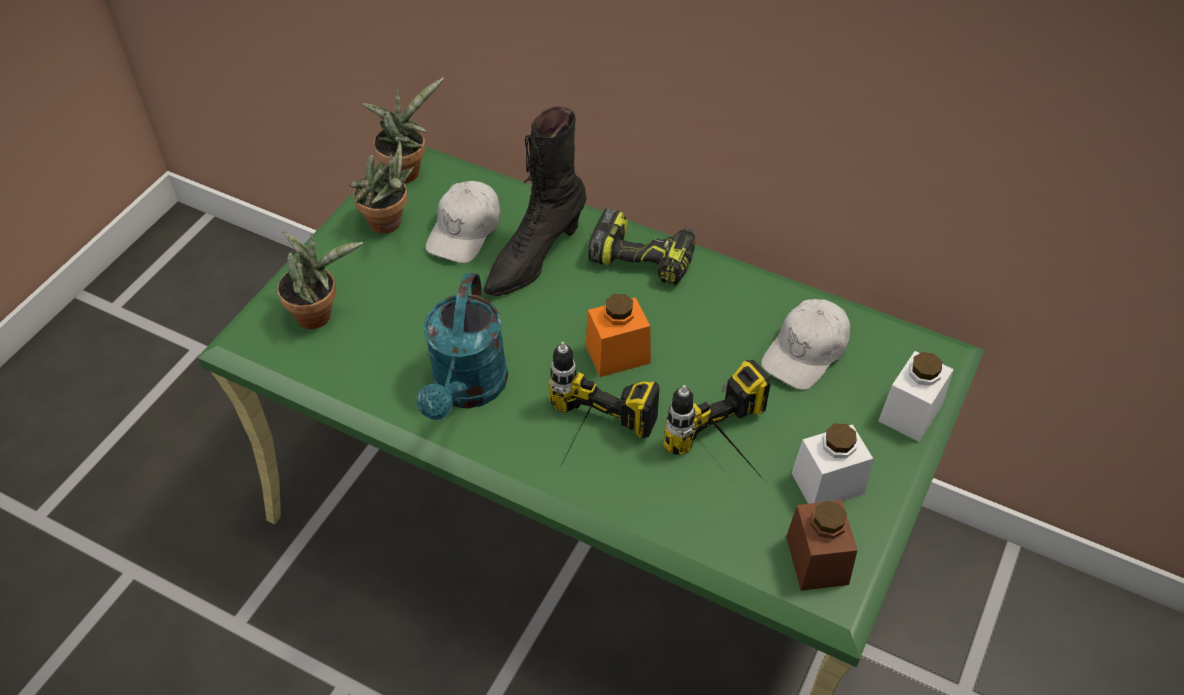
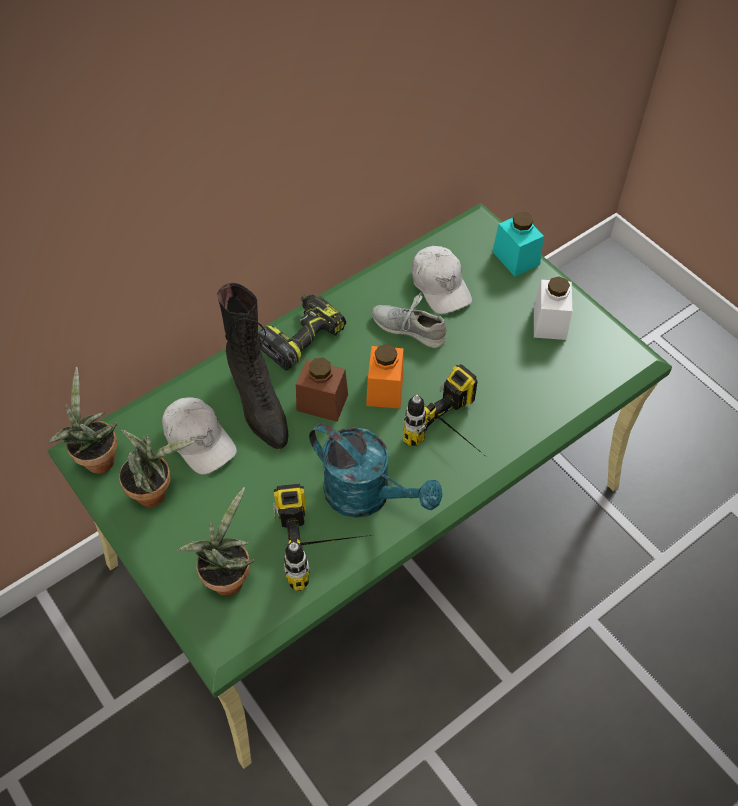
camera: 65 degrees left, 5 degrees up
power drill [663,360,771,480] -> power drill moved to [273,484,371,591]
brown jar [786,500,858,591] -> brown jar moved to [296,358,348,422]
white jar [878,351,954,442] -> turquoise jar [493,212,544,277]
none -> grey shoe [372,292,446,349]

